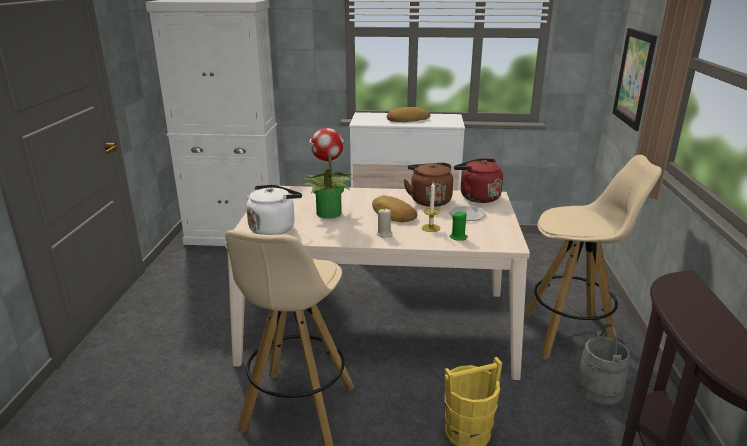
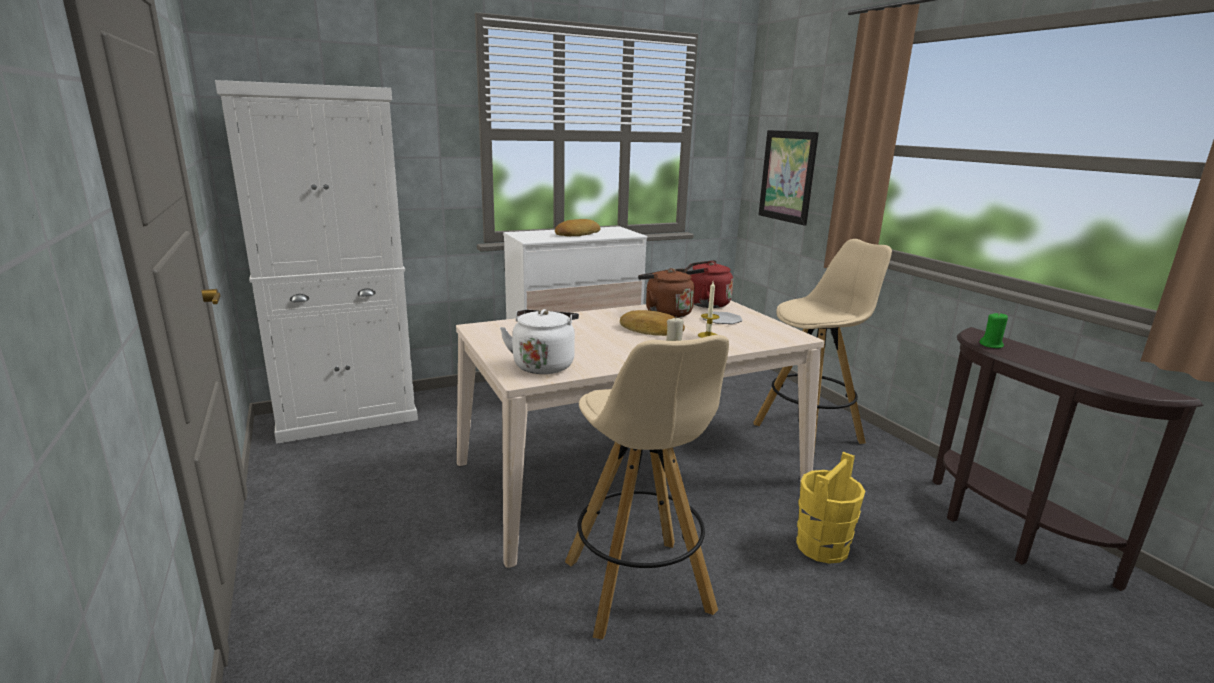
camera: 30 degrees left, 5 degrees down
potted plant [302,128,356,219] -> none
green candle [449,212,468,241] -> green candle moved to [980,312,1008,348]
grey bucket [576,324,630,405] -> none

